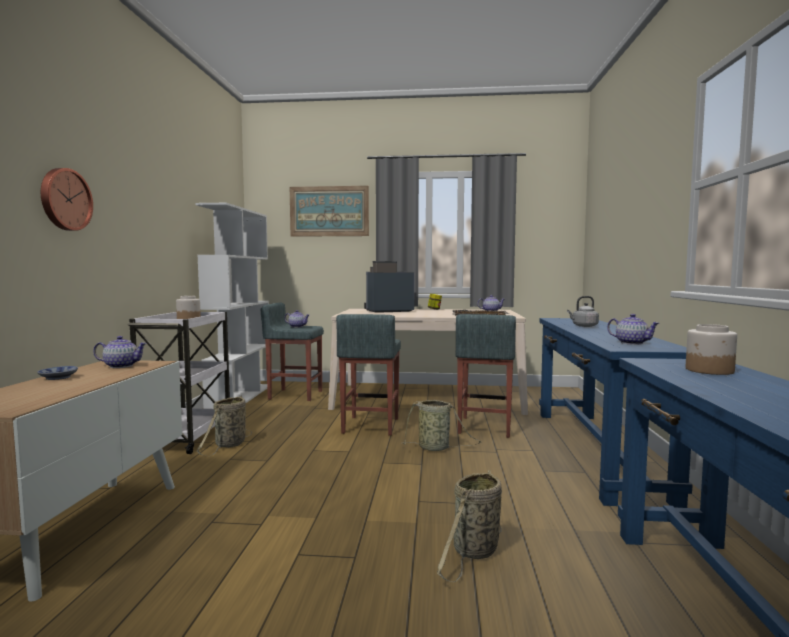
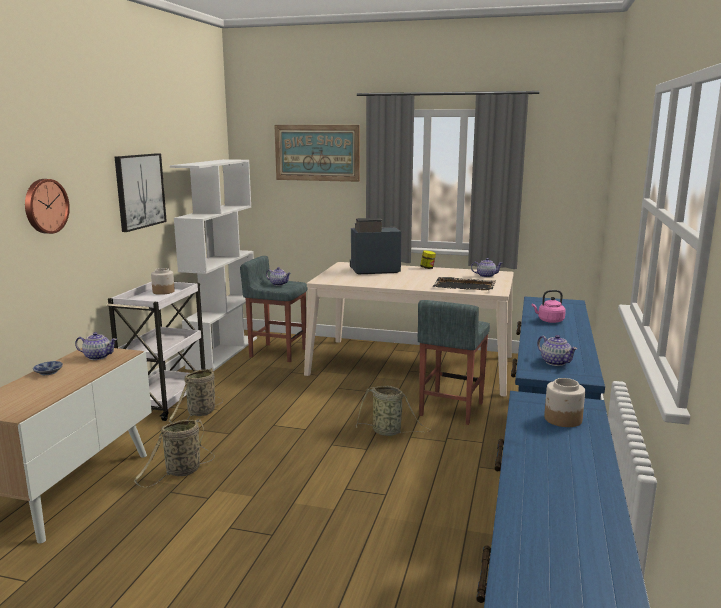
camera: 10 degrees right, 10 degrees up
grey stool [336,314,401,436] -> none
basket [437,470,502,582] -> basket moved to [134,418,215,487]
grey kettle [567,296,599,327] -> pink kettle [532,290,566,323]
none -> picture [115,153,167,232]

